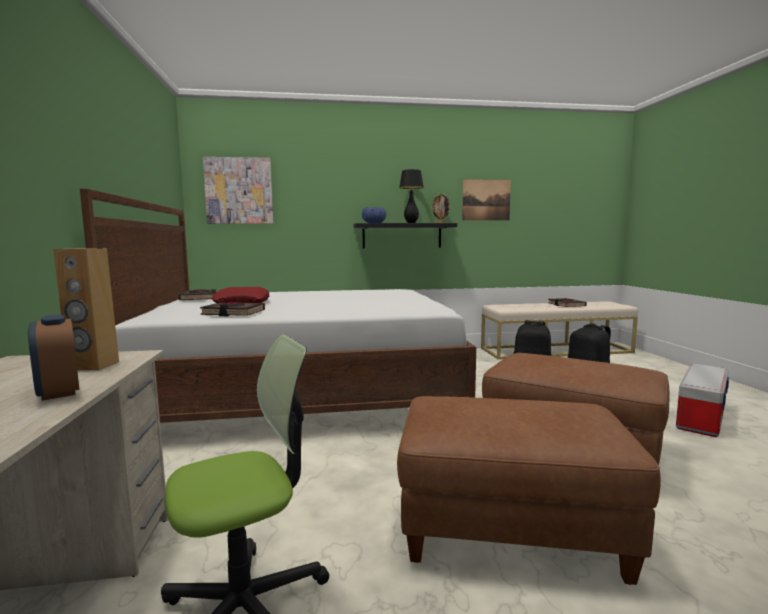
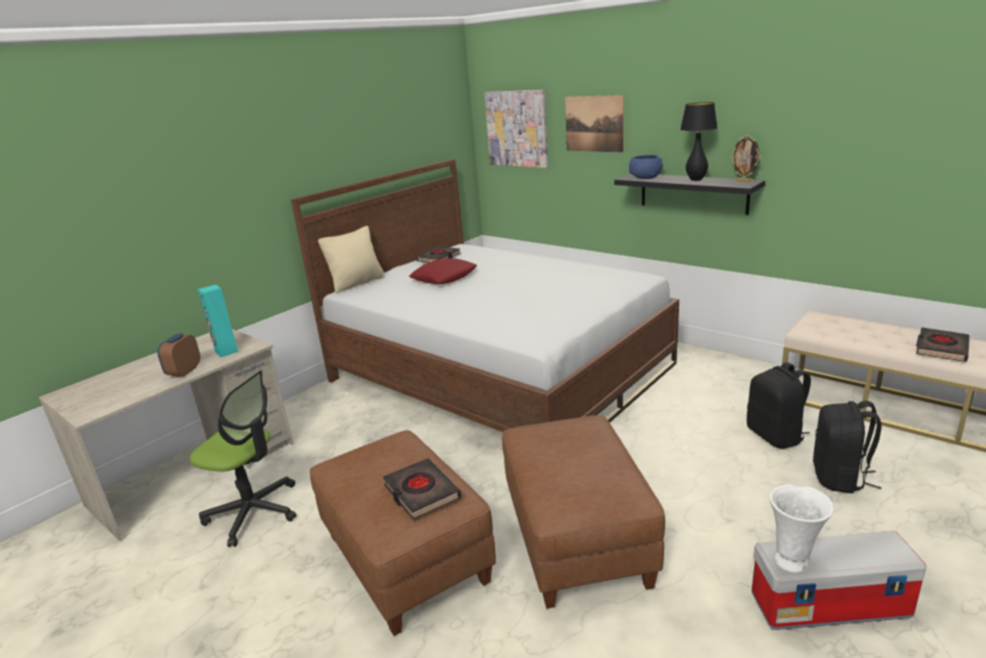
camera: 50 degrees right, 15 degrees up
brown speaker [53,248,119,370] -> turquoise speaker [198,284,238,357]
black book [200,302,265,316] -> black book moved to [383,458,461,520]
picture [462,179,511,220] -> picture moved to [565,95,624,153]
none -> beige pillow [318,226,385,293]
none -> white vase [770,484,834,573]

